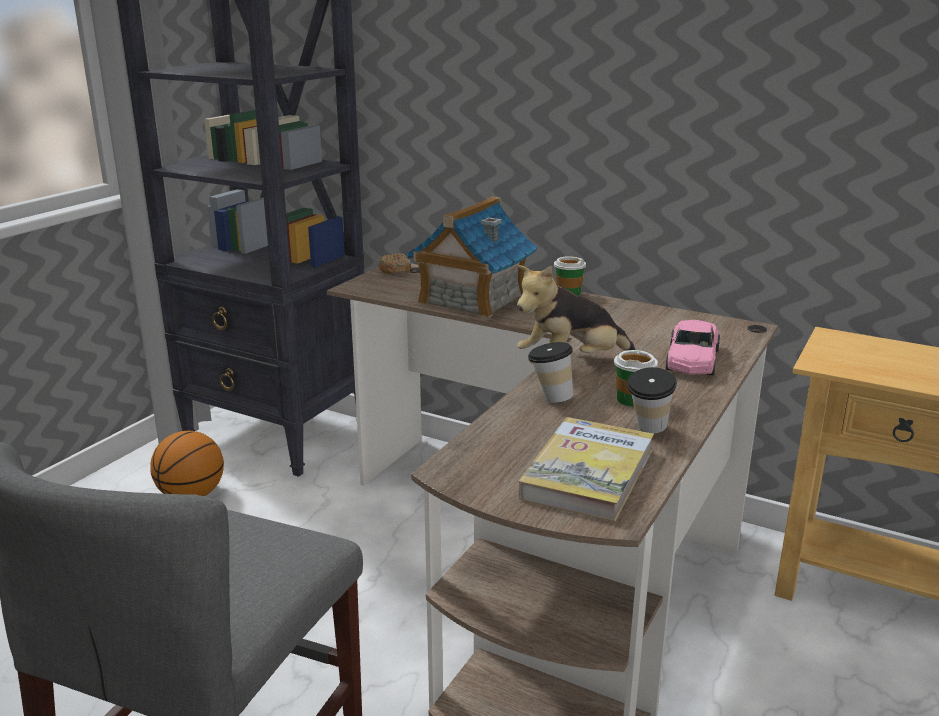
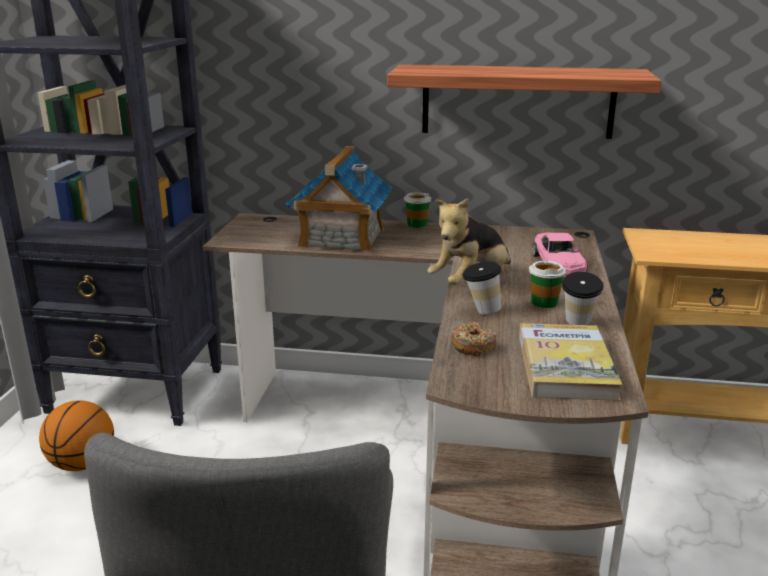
camera: 20 degrees left, 0 degrees up
donut [378,253,411,274] -> donut moved to [450,322,496,356]
none -> shelf [387,64,661,139]

